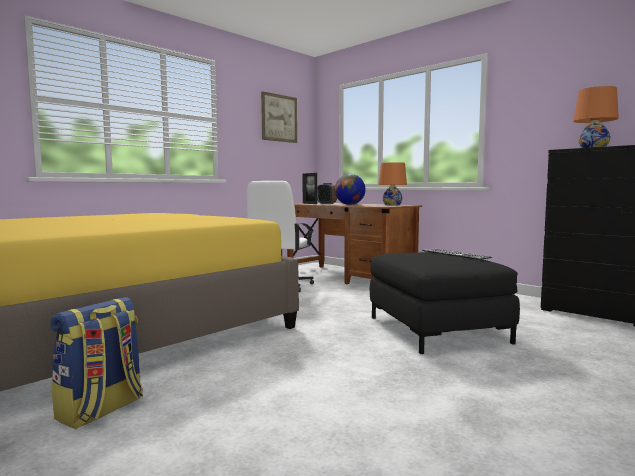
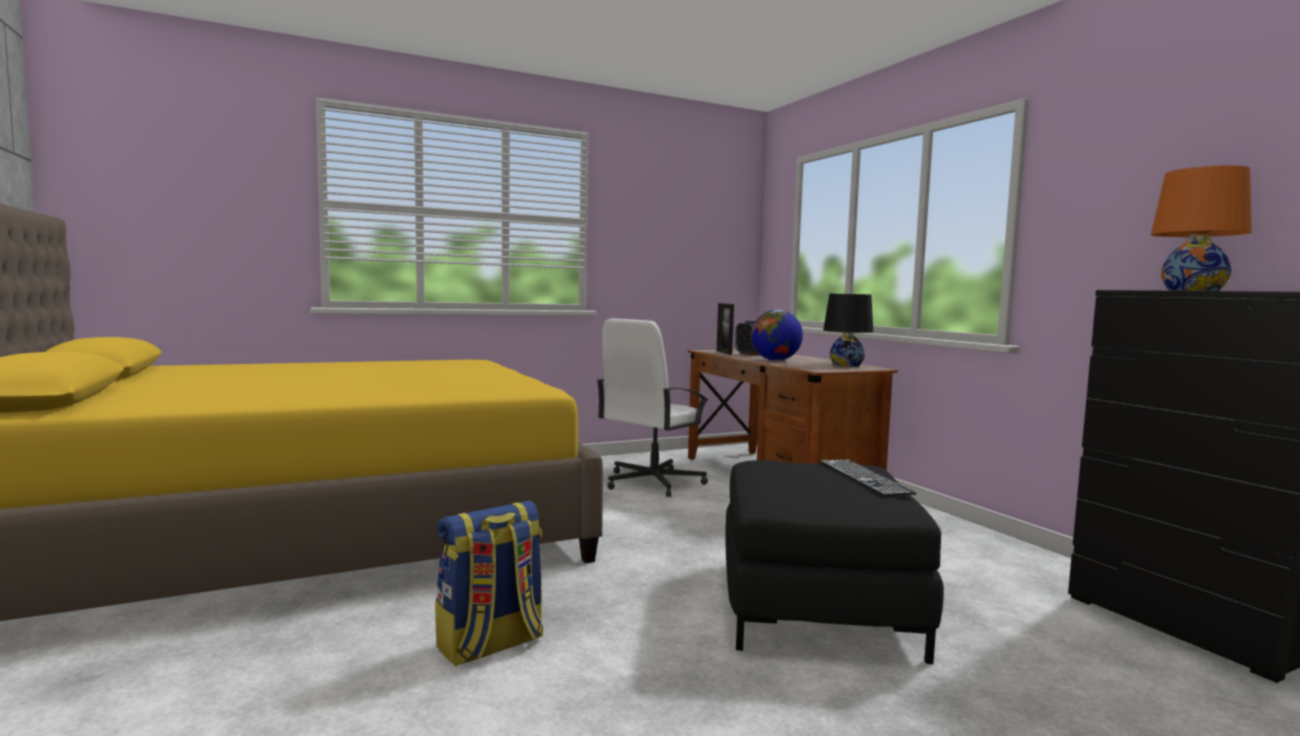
camera: 20 degrees right, 0 degrees up
backpack [50,297,143,429] -> backpack moved to [435,501,543,667]
picture [261,91,297,143] -> none
orange table lamp [379,162,407,205] -> black table lamp [823,294,873,367]

